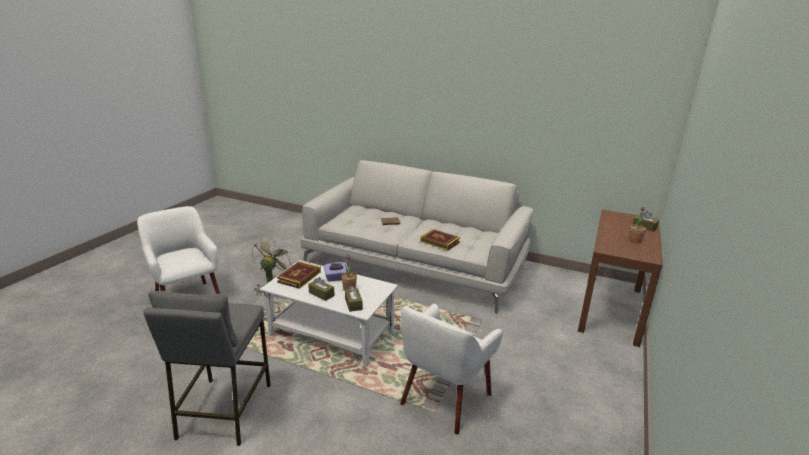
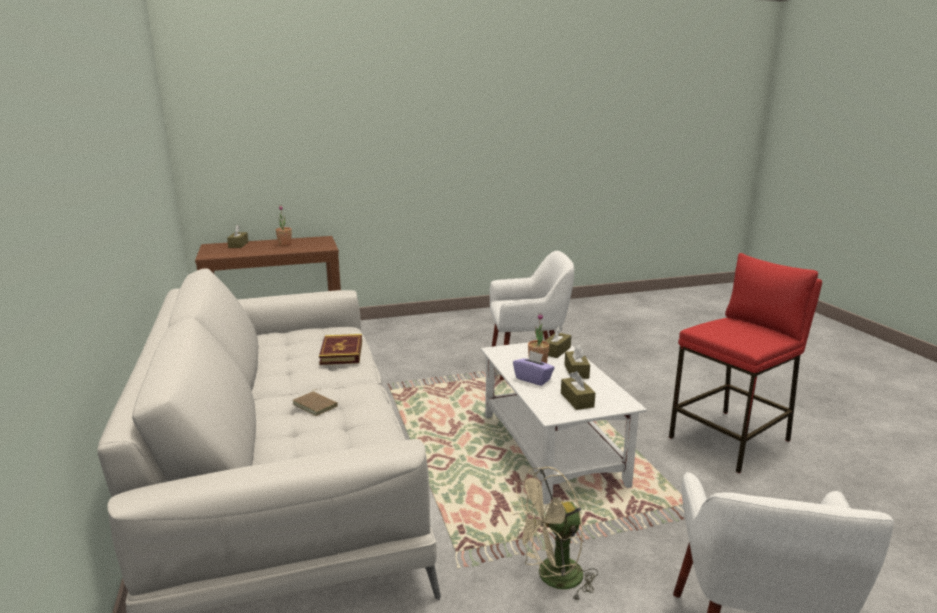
camera: 130 degrees left, 5 degrees down
grey stool [144,291,271,446] -> red stool [669,253,822,473]
book [277,261,321,289] -> brown tissue box [561,371,595,410]

